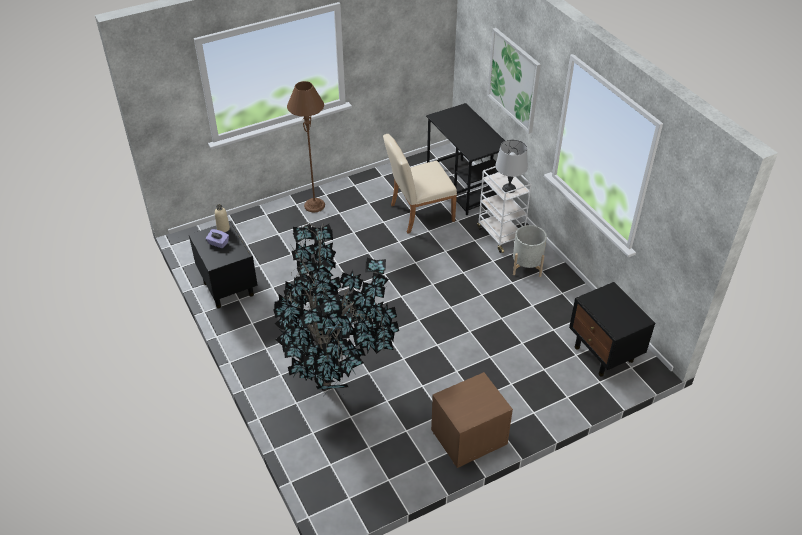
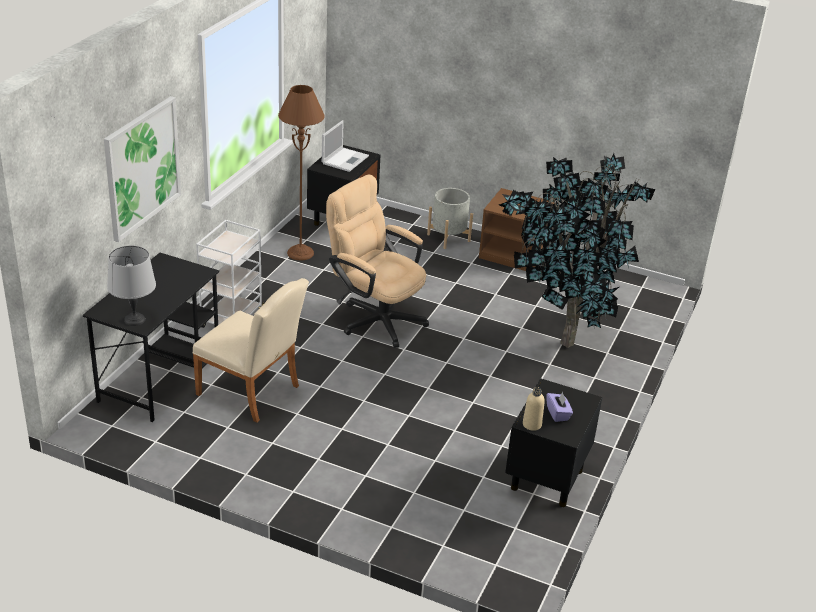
camera: 130 degrees left, 10 degrees down
brown floor lamp [287,81,325,212] -> brown floor lamp moved to [278,85,325,260]
grey table lamp [495,140,528,193] -> grey table lamp moved to [107,246,156,326]
grey planter [513,225,547,277] -> grey planter moved to [427,188,473,249]
none -> laptop [322,120,369,172]
none -> beige office chair [326,174,429,348]

